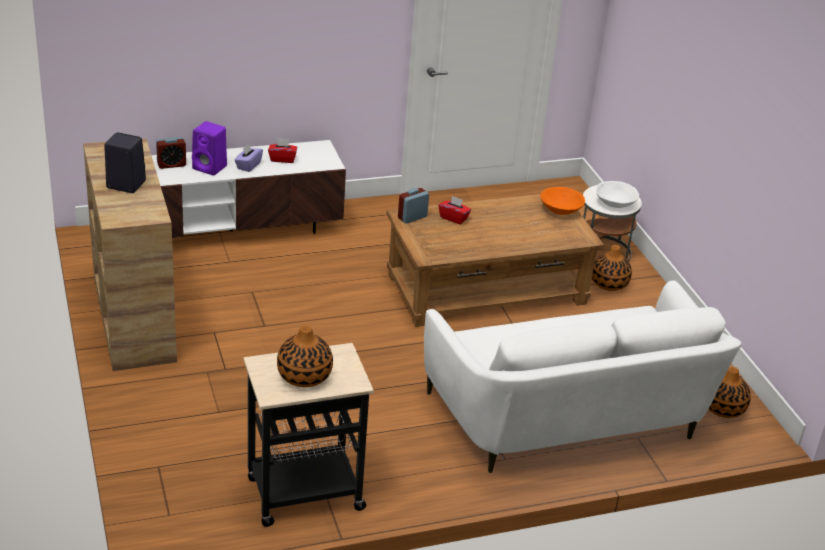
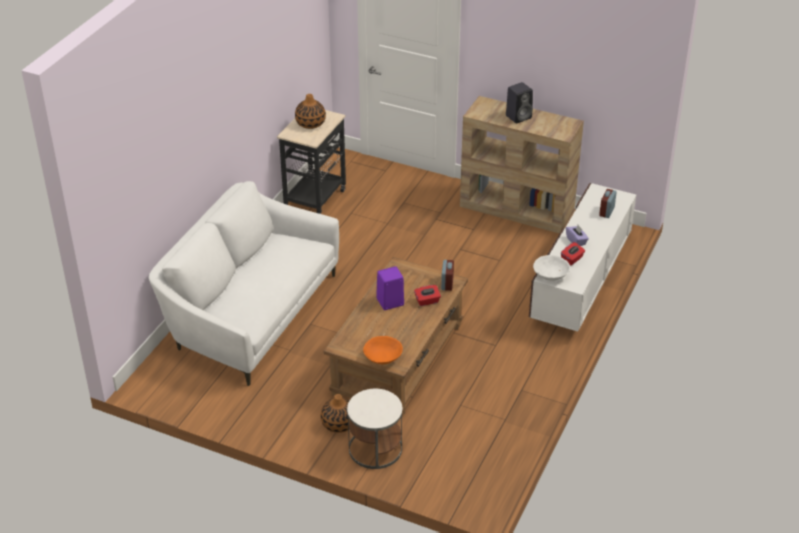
camera: 135 degrees right, 5 degrees up
purple speaker [192,121,227,175] -> purple speaker moved to [377,266,404,310]
white bowl [595,181,639,208] -> white bowl moved to [533,255,570,281]
vase [709,367,751,418] -> none

